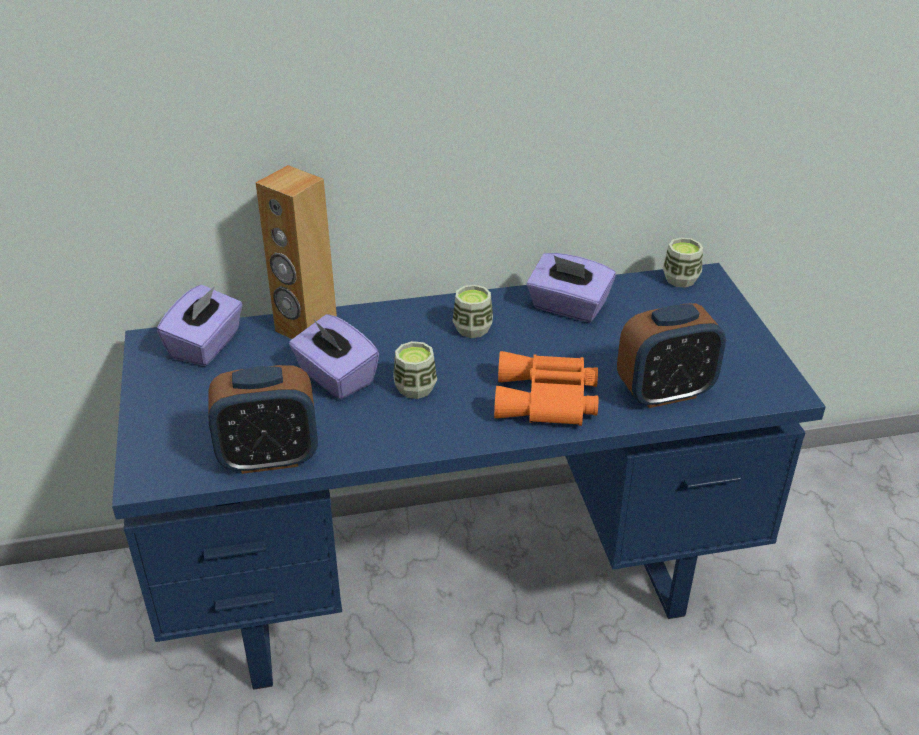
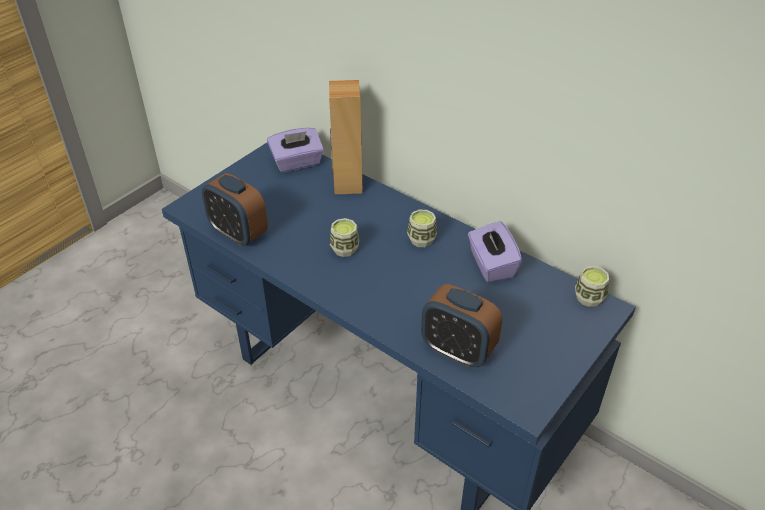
camera: 50 degrees right, 5 degrees up
purple tissue box [289,314,379,399] -> none
orange binoculars [494,351,598,426] -> none

